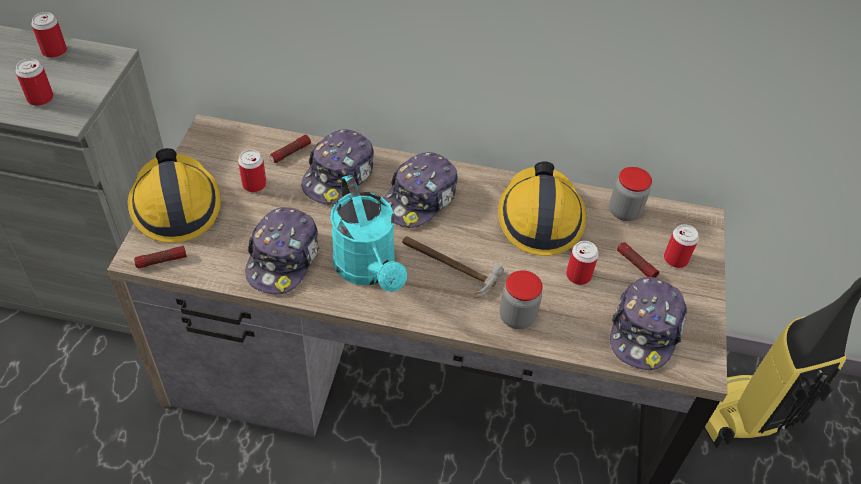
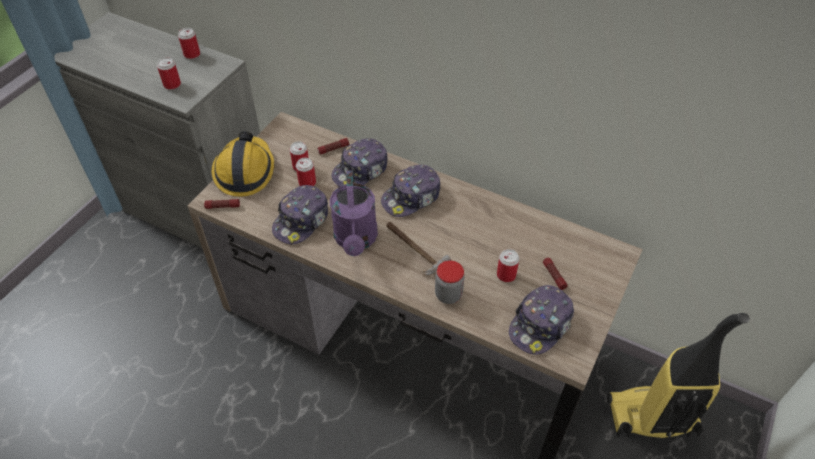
camera: 20 degrees right, 0 degrees up
turquoise watering can [330,175,407,292] -> purple watering can [330,170,378,256]
hard hat [498,161,587,256] -> none
jar [609,167,652,221] -> none
can [664,224,699,268] -> can moved to [296,158,316,186]

